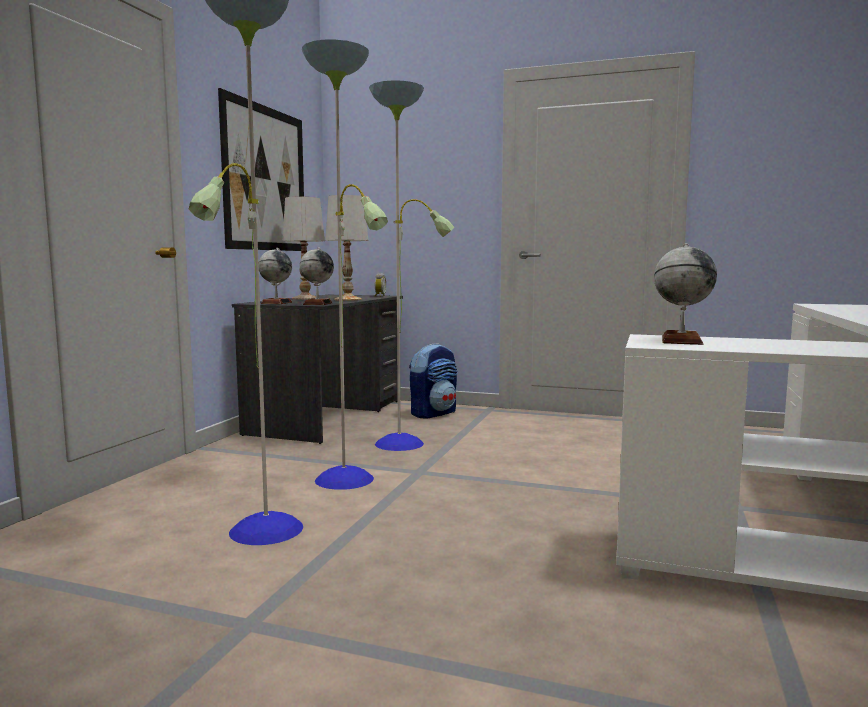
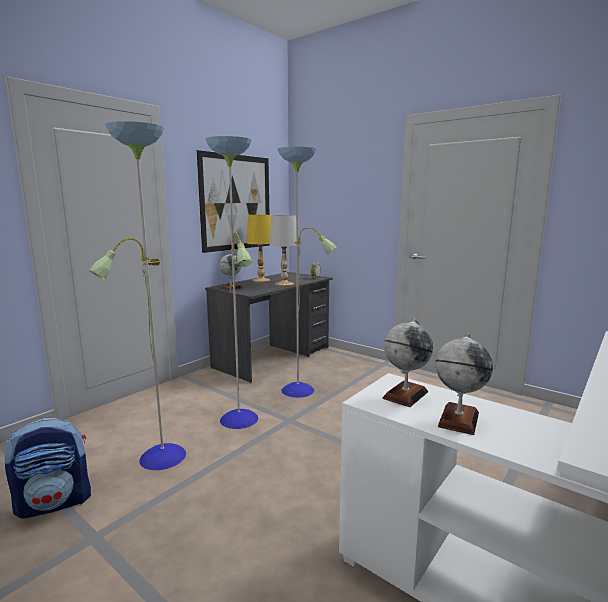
camera: 20 degrees right, 5 degrees up
white table lamp [283,197,325,300] -> yellow table lamp [246,215,271,282]
globe [300,247,334,305] -> globe moved to [435,333,493,435]
backpack [409,343,458,419] -> backpack moved to [5,418,91,518]

